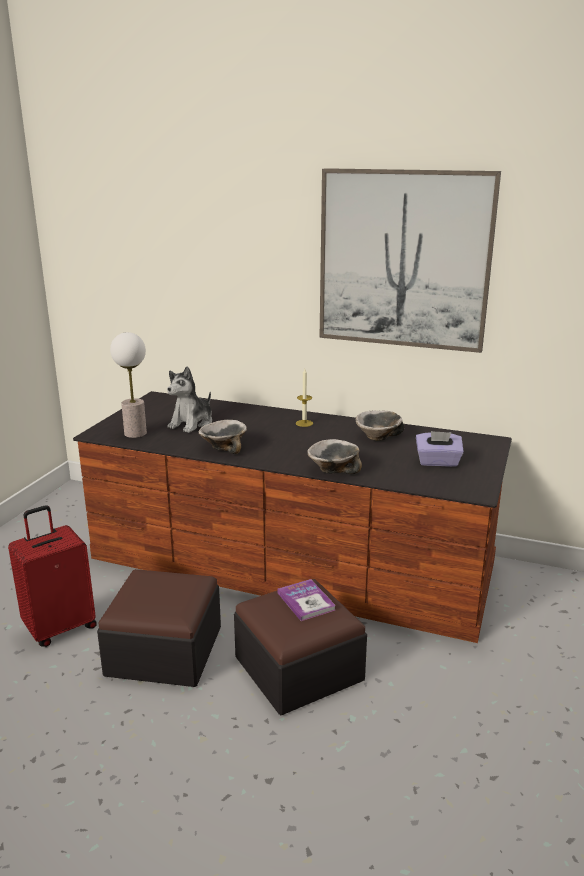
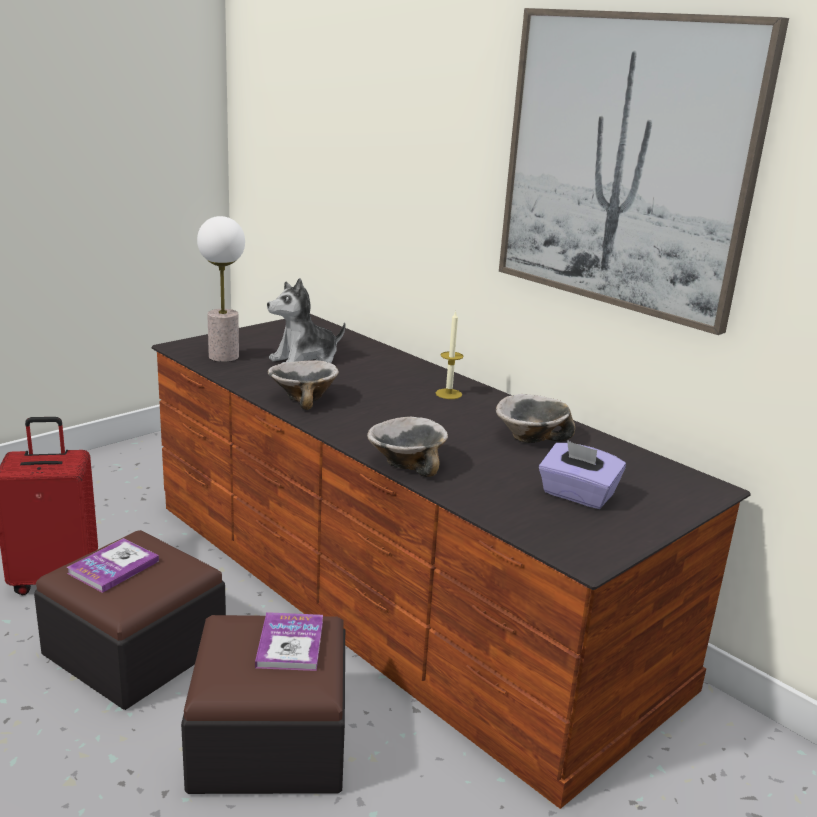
camera: 25 degrees right, 0 degrees up
none -> book [66,538,159,593]

